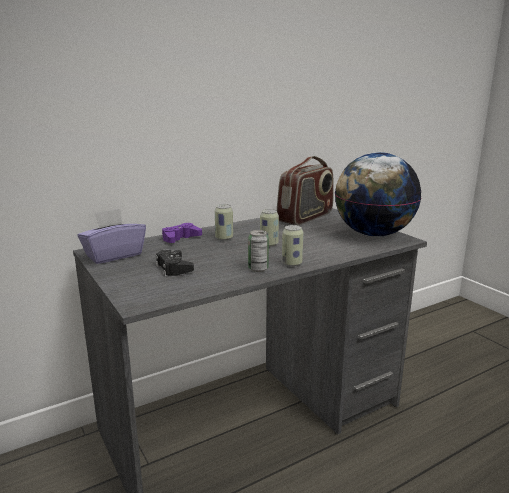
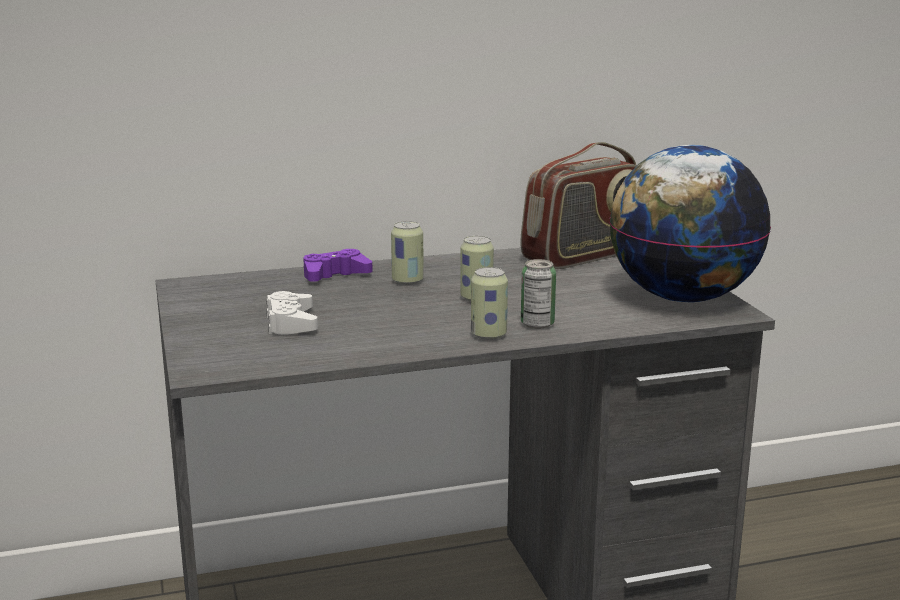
camera: 15 degrees right, 0 degrees up
purple tissue box [77,208,146,264] -> none
black game controller [156,250,194,276] -> white game controller [266,291,318,335]
can [248,230,269,272] -> can moved to [521,259,556,329]

